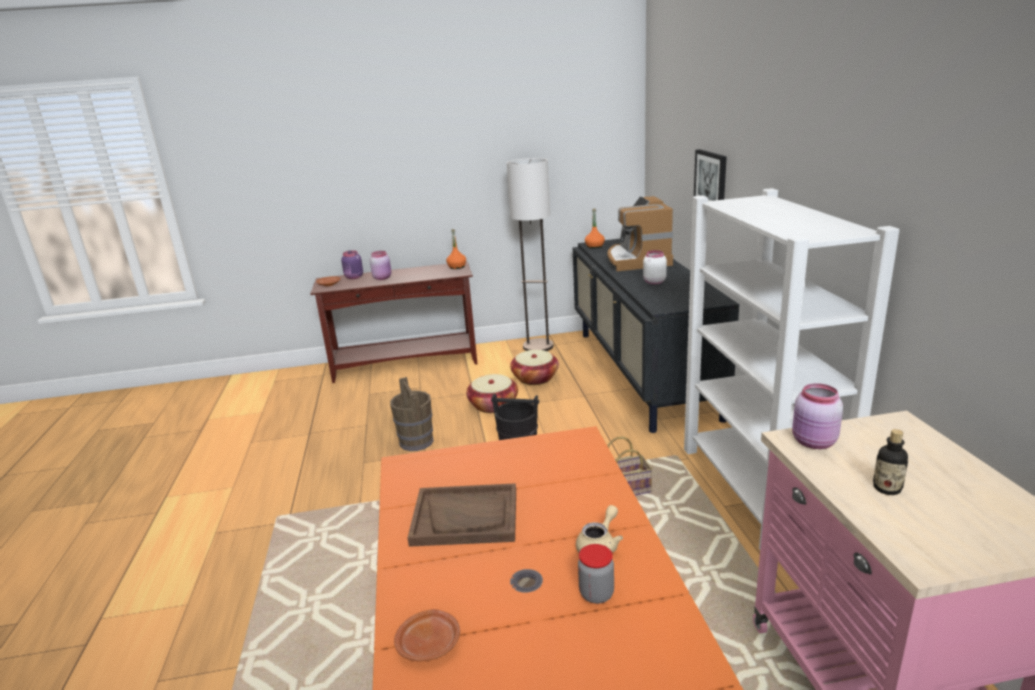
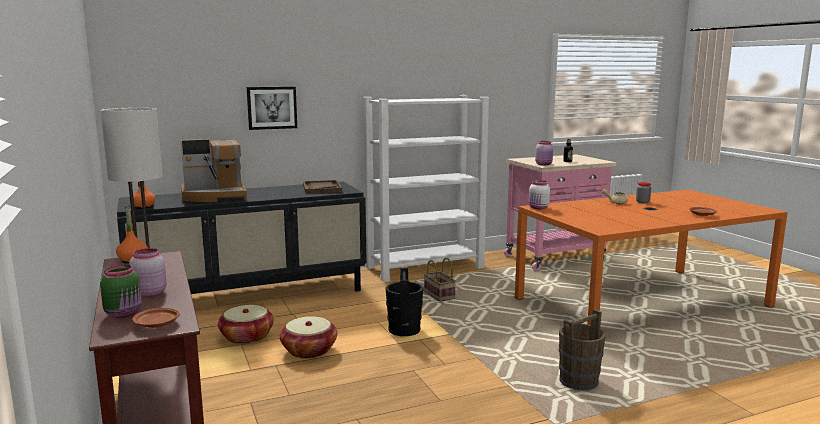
camera: 105 degrees left, 10 degrees down
purple jar [341,250,363,279] -> green jar [100,264,142,318]
brown bucket [390,377,433,451] -> brown bucket moved to [559,309,605,390]
brown tray [408,483,516,547] -> brown tray moved to [303,180,342,194]
white jar [643,250,667,284] -> white jar moved to [529,180,550,209]

